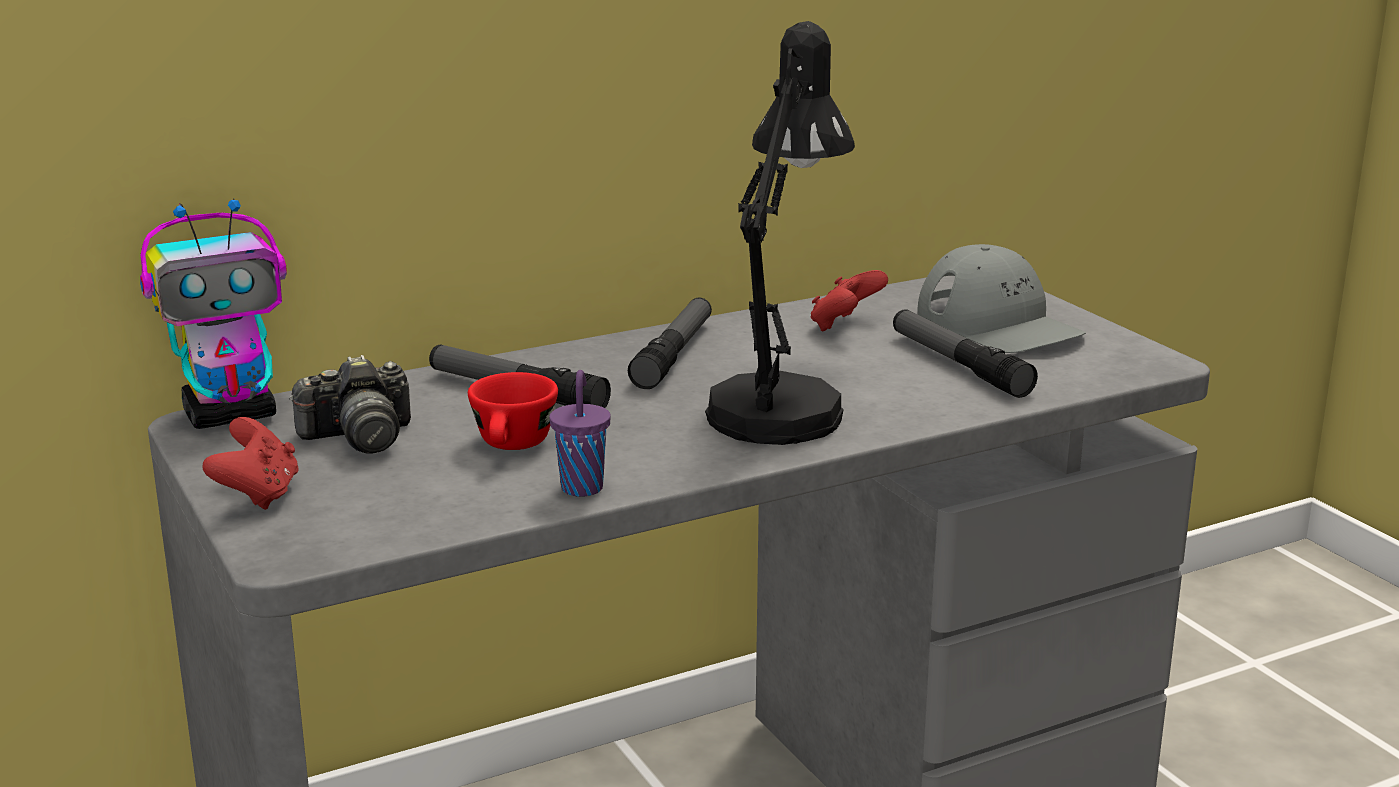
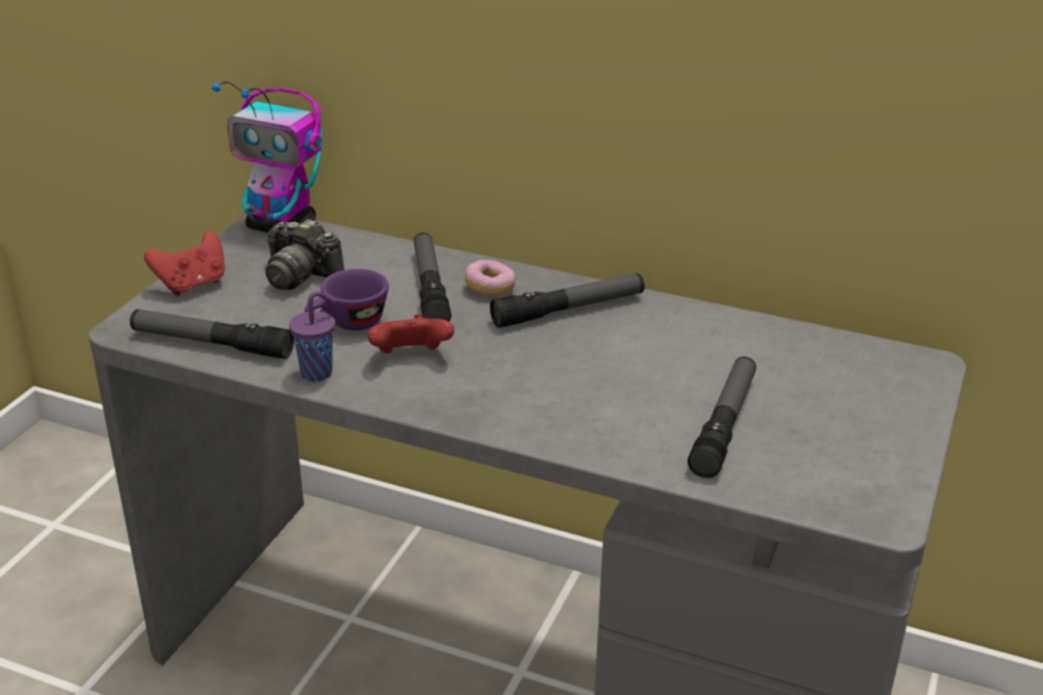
camera: 50 degrees right, 10 degrees up
red cup [468,372,558,450] -> purple cup [305,269,389,331]
black table lamp [705,21,855,445] -> none
red game controller [810,270,888,331] -> red game controller moved to [368,314,454,354]
grey cap [917,244,1087,353] -> none
none -> flashlight [130,309,294,359]
none -> donut [465,260,516,296]

